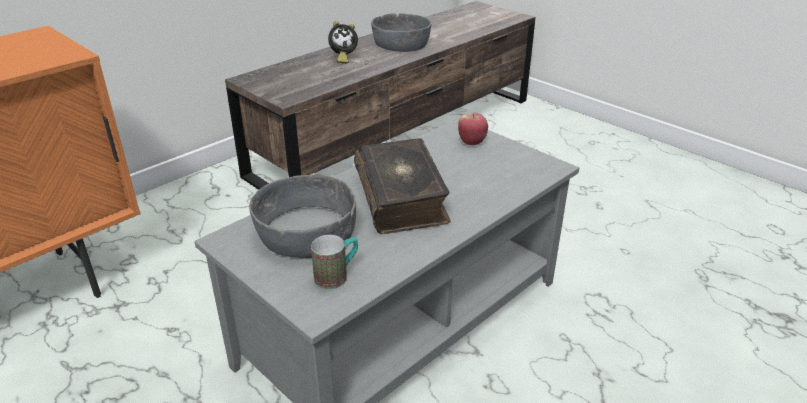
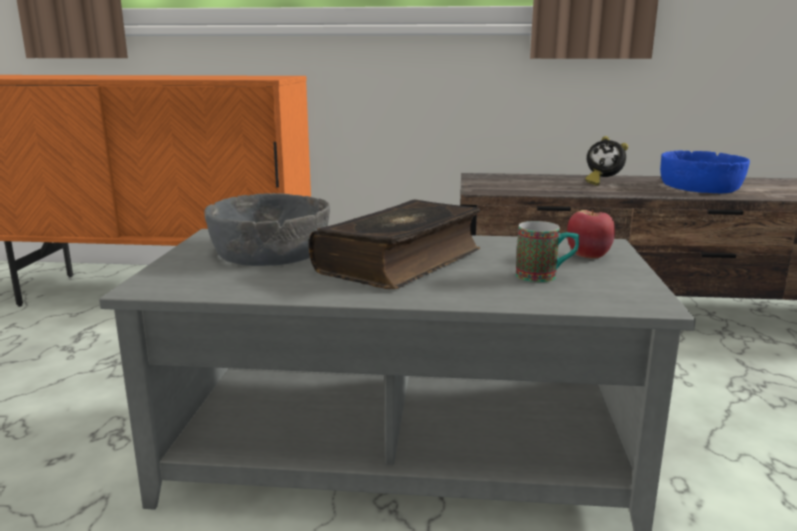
camera: 50 degrees right, 15 degrees down
mug [311,235,358,289] -> mug moved to [516,221,579,282]
grey bowl [371,13,431,52] -> blue bowl [660,151,750,193]

